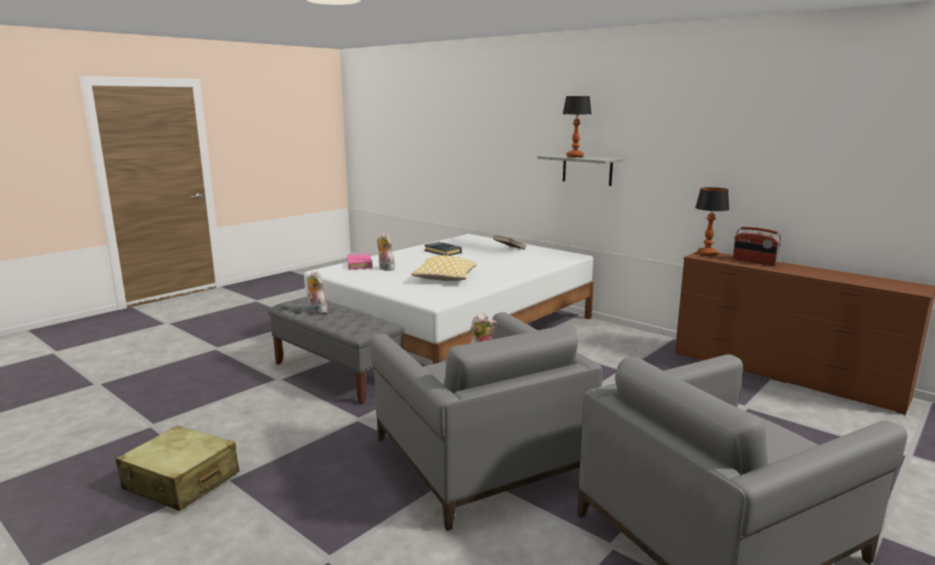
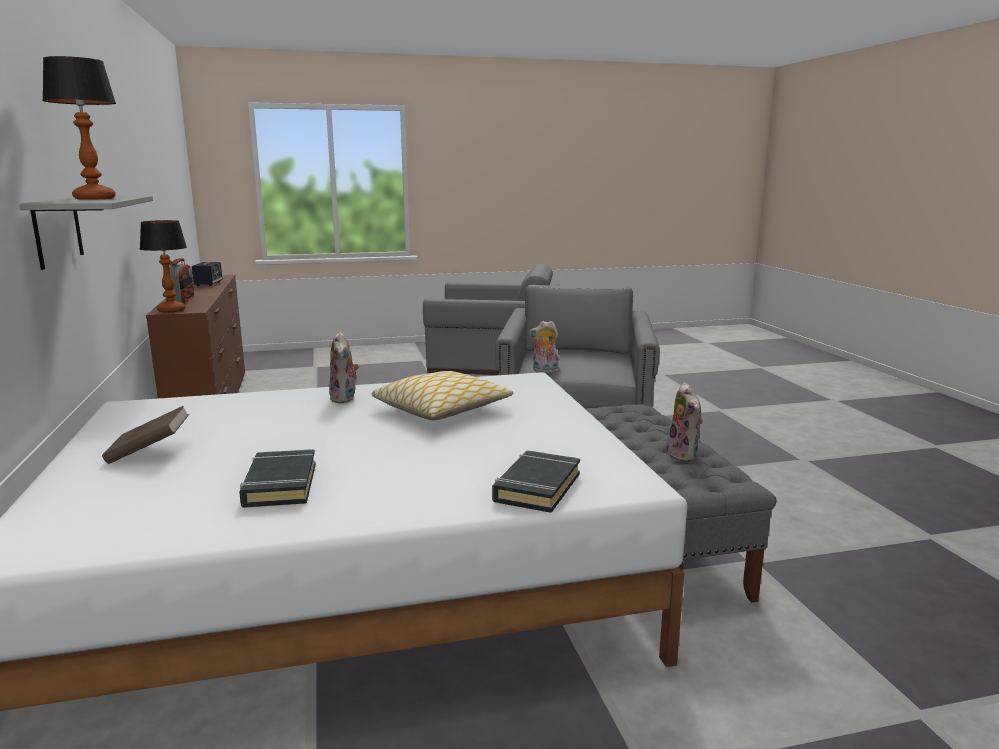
camera: 145 degrees left, 0 degrees up
beige suitcase [115,425,239,511] -> none
pink book [347,253,373,270] -> black book [492,451,580,513]
plush toy [377,233,395,271] -> plush toy moved to [329,331,359,403]
none -> speaker [192,262,222,286]

